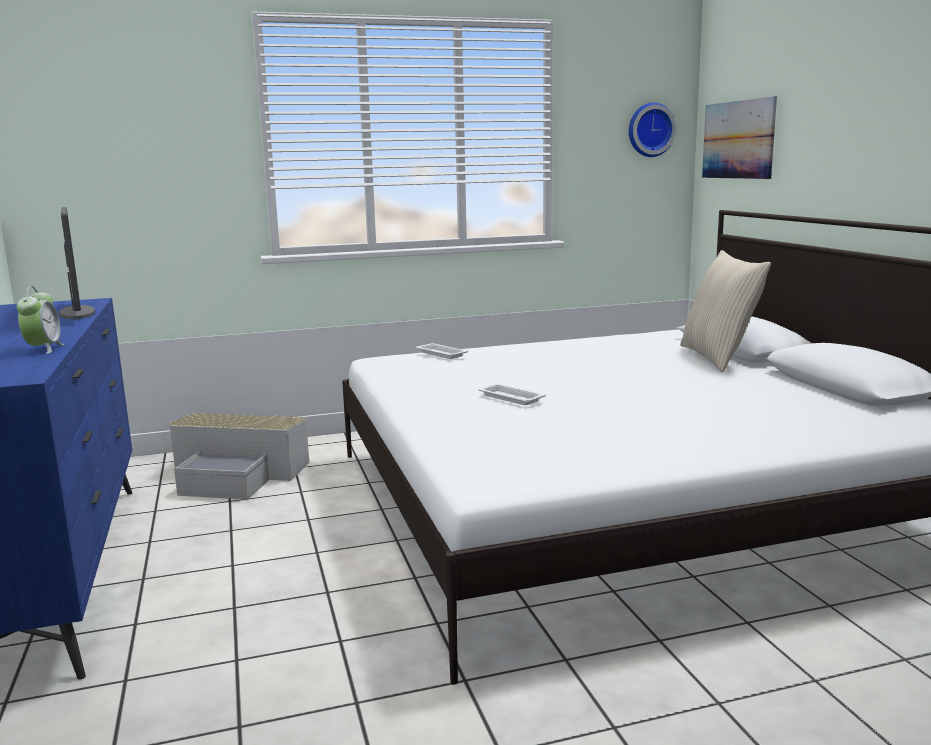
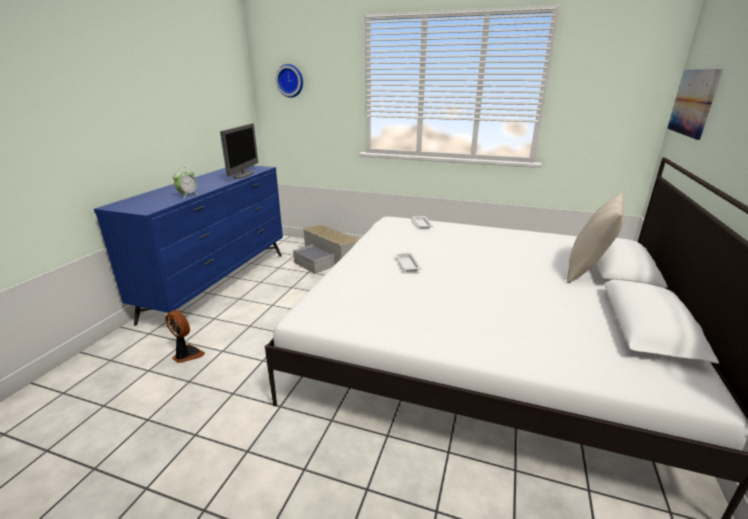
camera: 35 degrees right, 10 degrees up
wall clock [629,102,676,157] -> wall clock moved to [276,64,303,98]
none -> fan [165,310,205,363]

